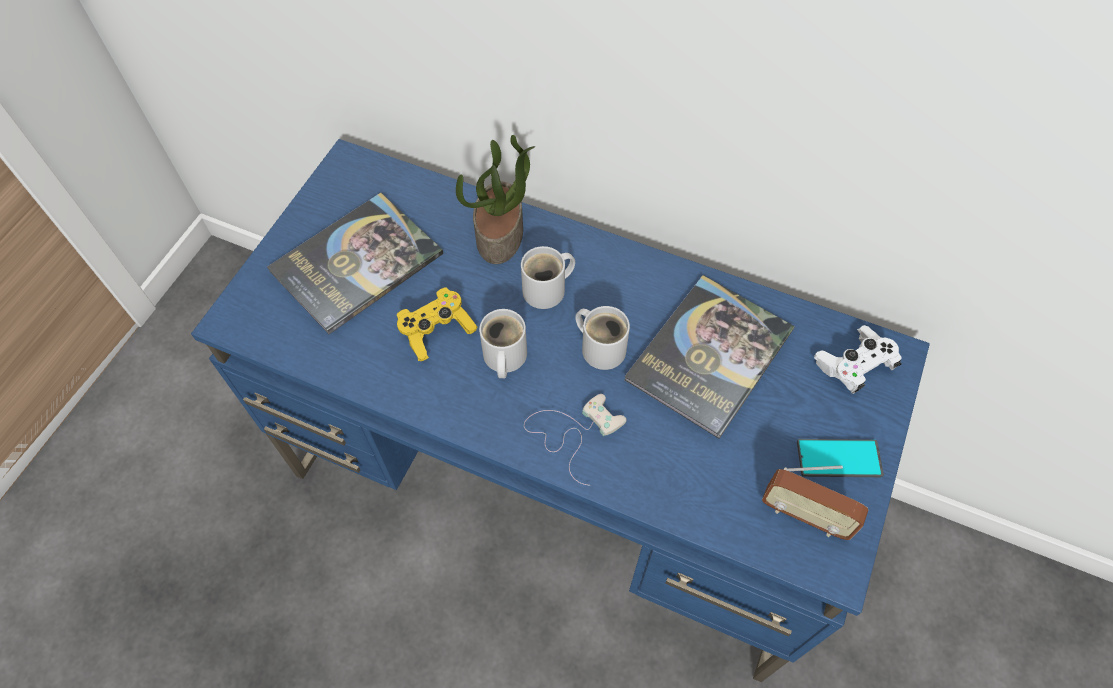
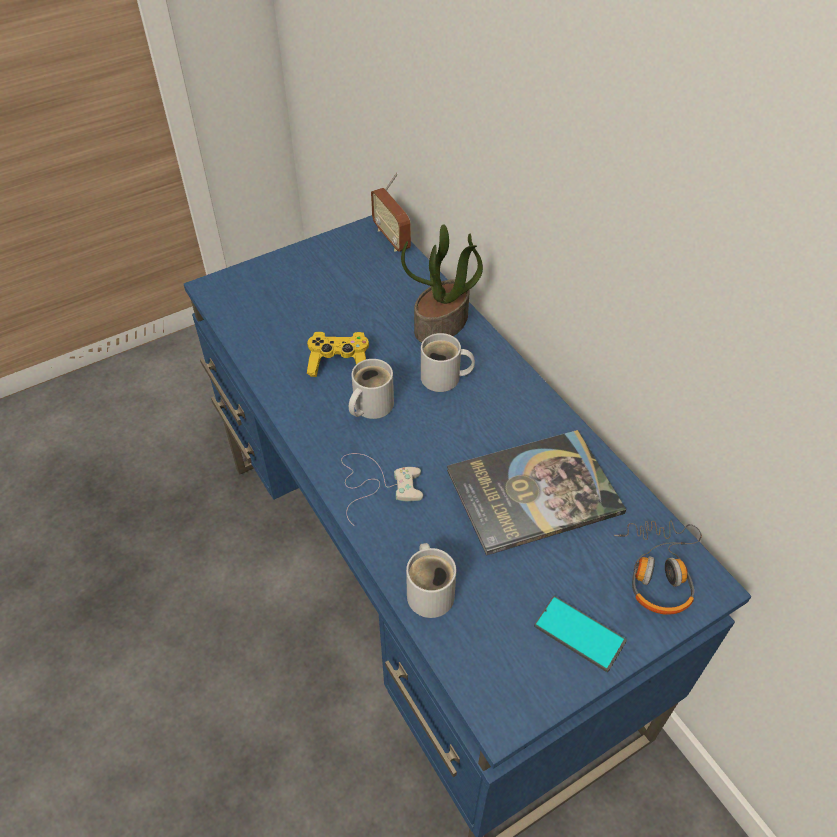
camera: 35 degrees right, 10 degrees down
book [267,193,443,334] -> none
white mug [575,306,630,370] -> white mug moved to [406,543,456,618]
radio [762,465,868,540] -> radio moved to [371,172,411,252]
white game controller [814,325,902,394] -> headphones [614,520,702,615]

